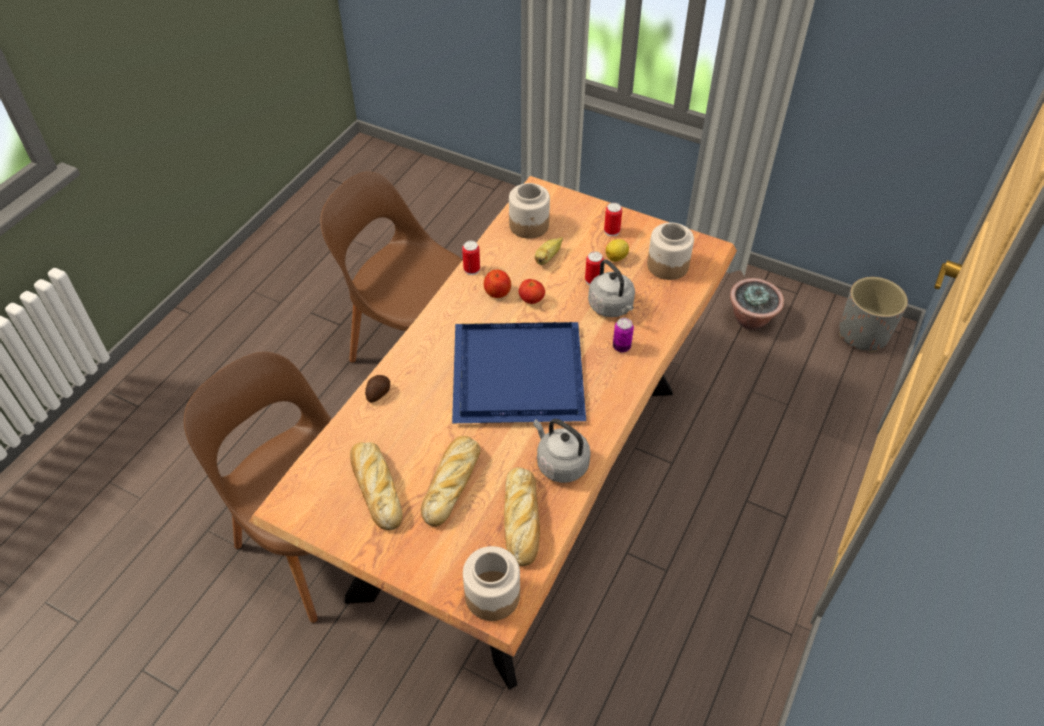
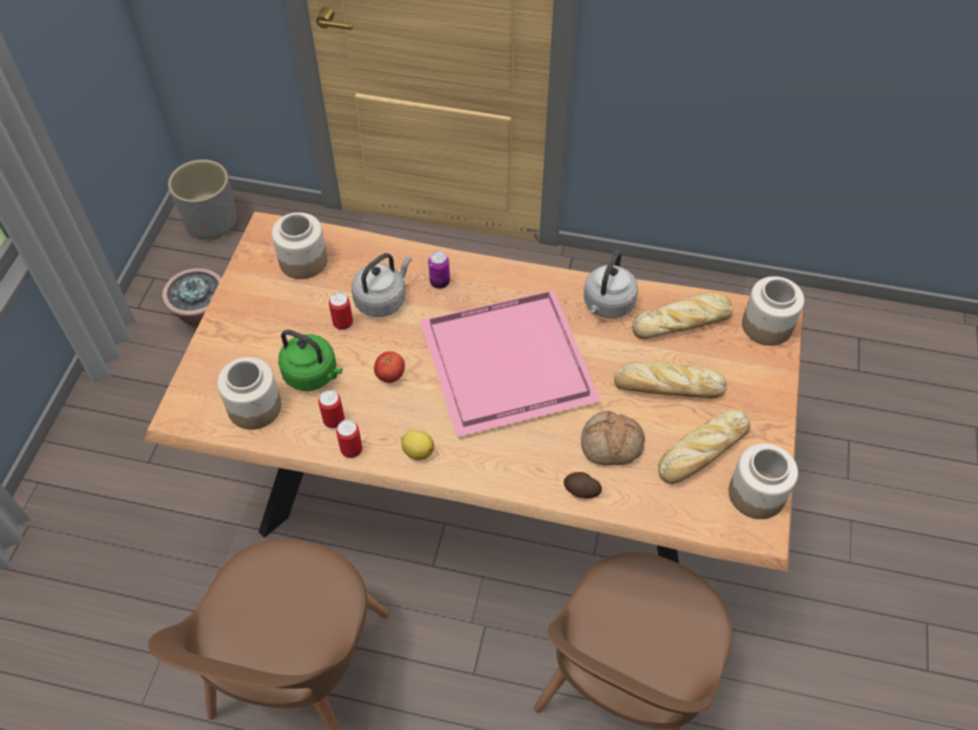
camera: 105 degrees left, 5 degrees up
blue tray [452,322,586,423] -> pink tray [420,290,601,437]
apple [484,270,511,298] -> none
banana [535,237,563,265] -> green kettle [278,330,343,391]
can [604,203,622,237] -> can moved to [318,390,345,430]
lemon [606,239,629,262] -> lemon moved to [401,430,434,460]
none -> bread [581,411,645,466]
none -> jar [729,443,798,519]

